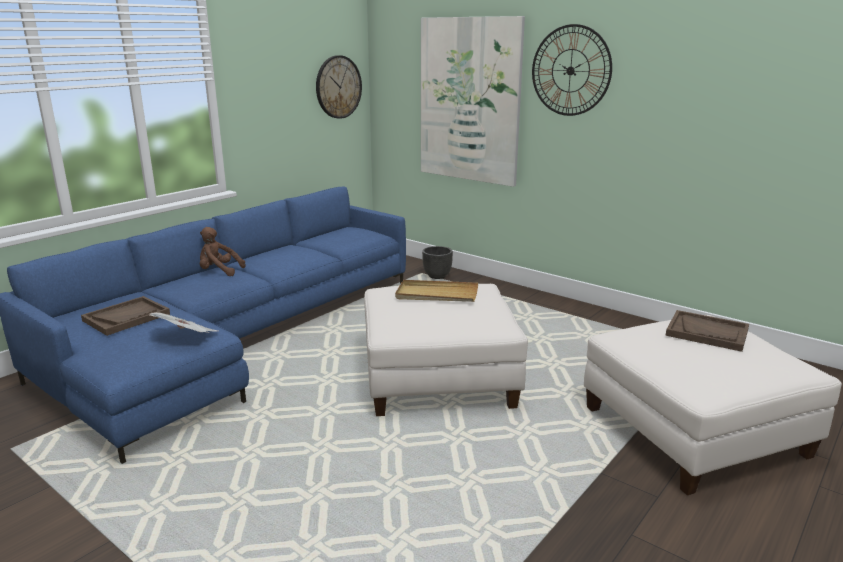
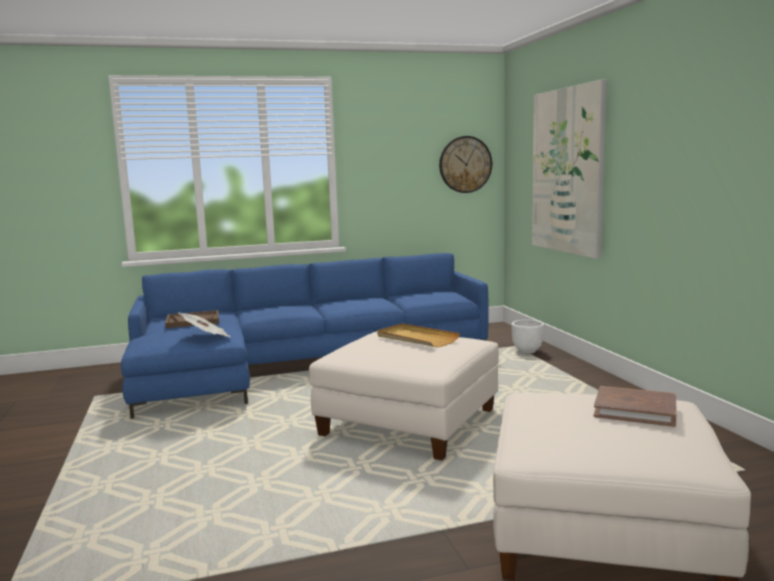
camera: 35 degrees right, 10 degrees down
brown plush toy [200,227,246,276] -> none
black planter [422,246,453,279] -> white planter [512,320,544,354]
wall clock [532,24,612,116] -> none
brown tray [666,310,749,352] -> brown book [594,386,676,427]

